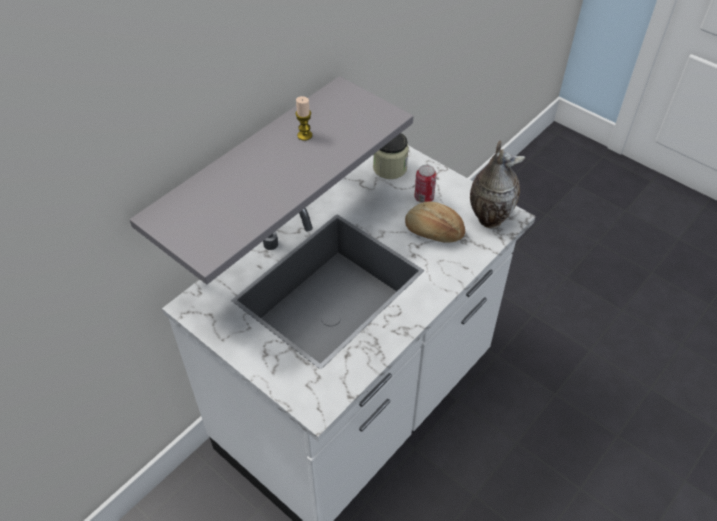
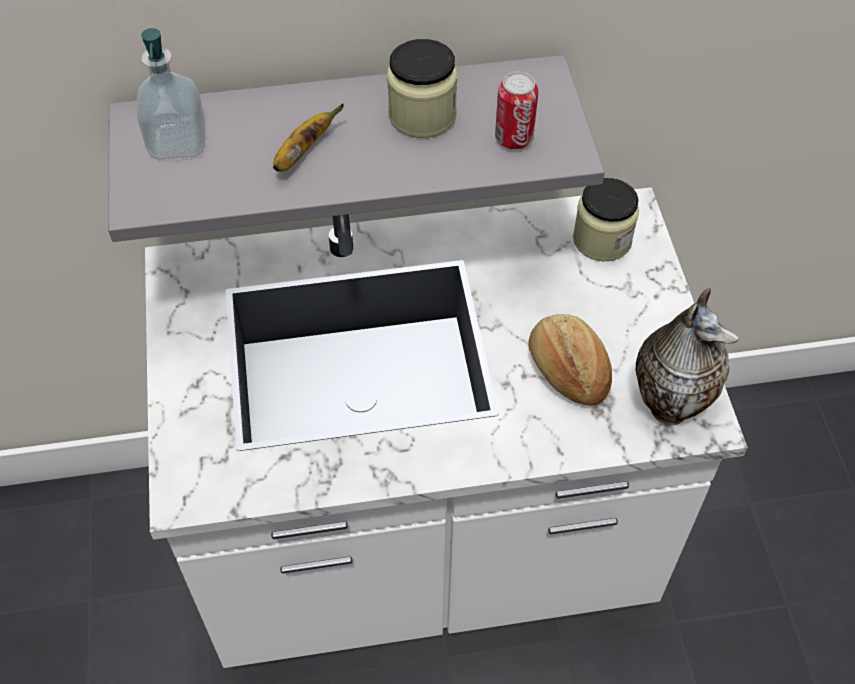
camera: 40 degrees right, 5 degrees up
candle [295,96,313,141] -> jar [387,39,457,138]
can [414,165,437,203] -> can moved to [495,72,538,149]
none -> soap dispenser [137,28,205,159]
none -> banana [273,104,344,172]

